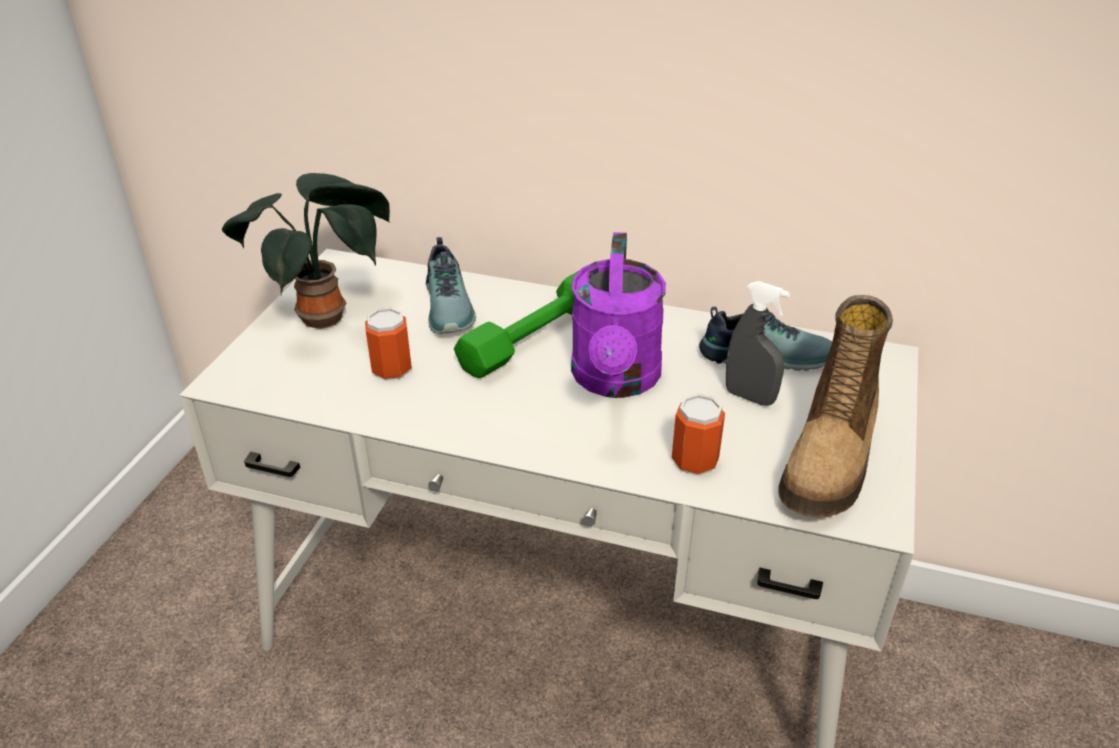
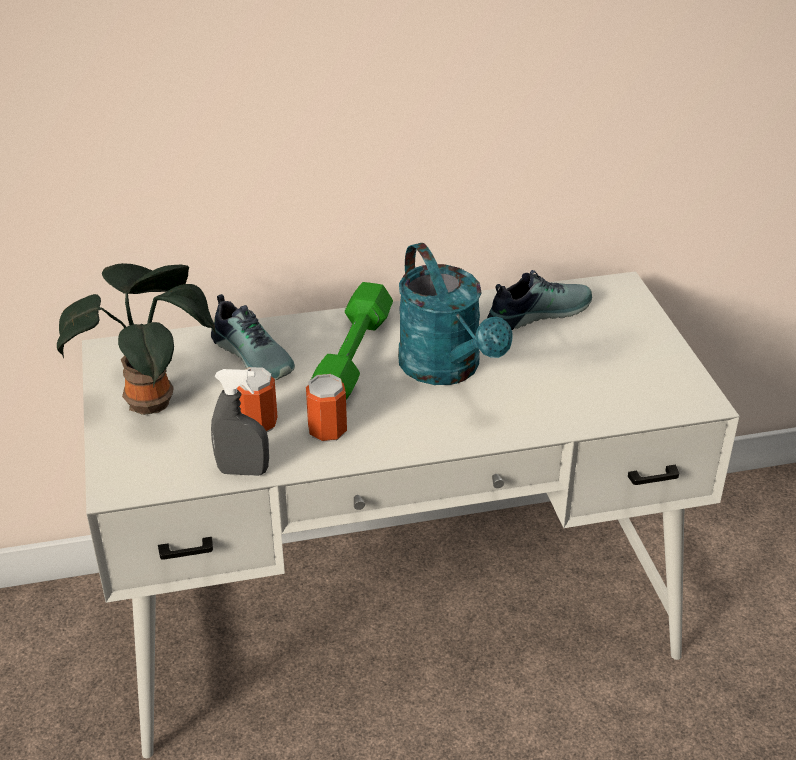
camera: 30 degrees left, 0 degrees up
purple watering can [571,232,666,398] -> turquoise watering can [398,243,512,385]
can [672,394,725,476] -> can moved to [306,374,347,442]
grey spray bottle [726,281,790,406] -> grey spray bottle moved to [211,369,269,476]
boot [778,295,893,518] -> none

